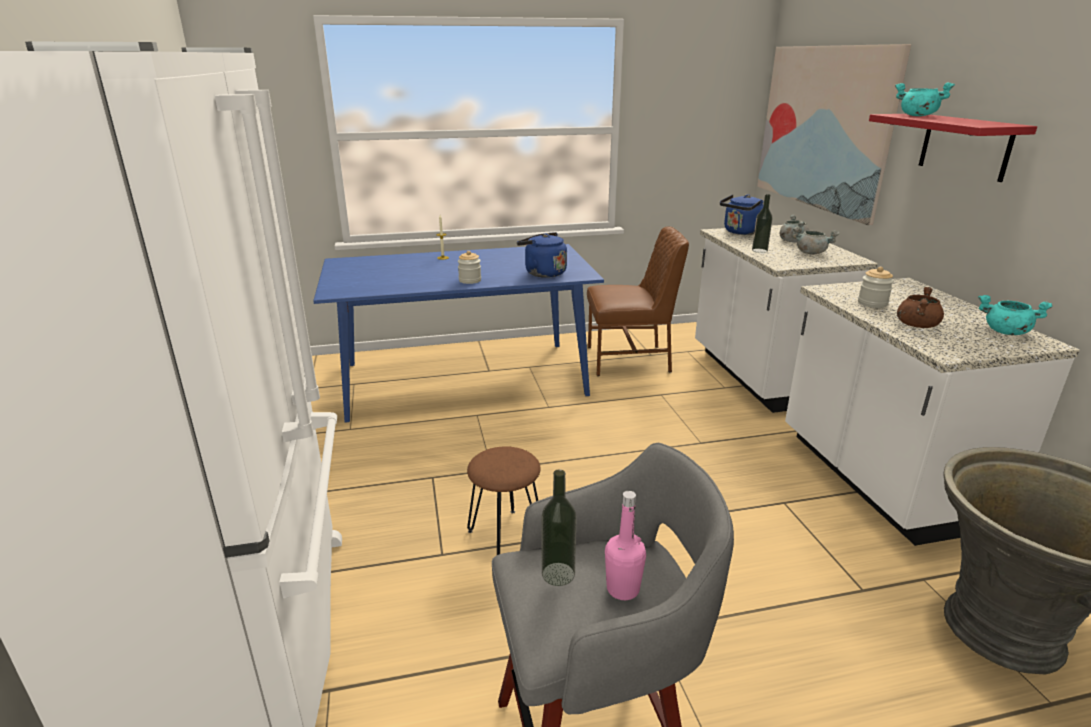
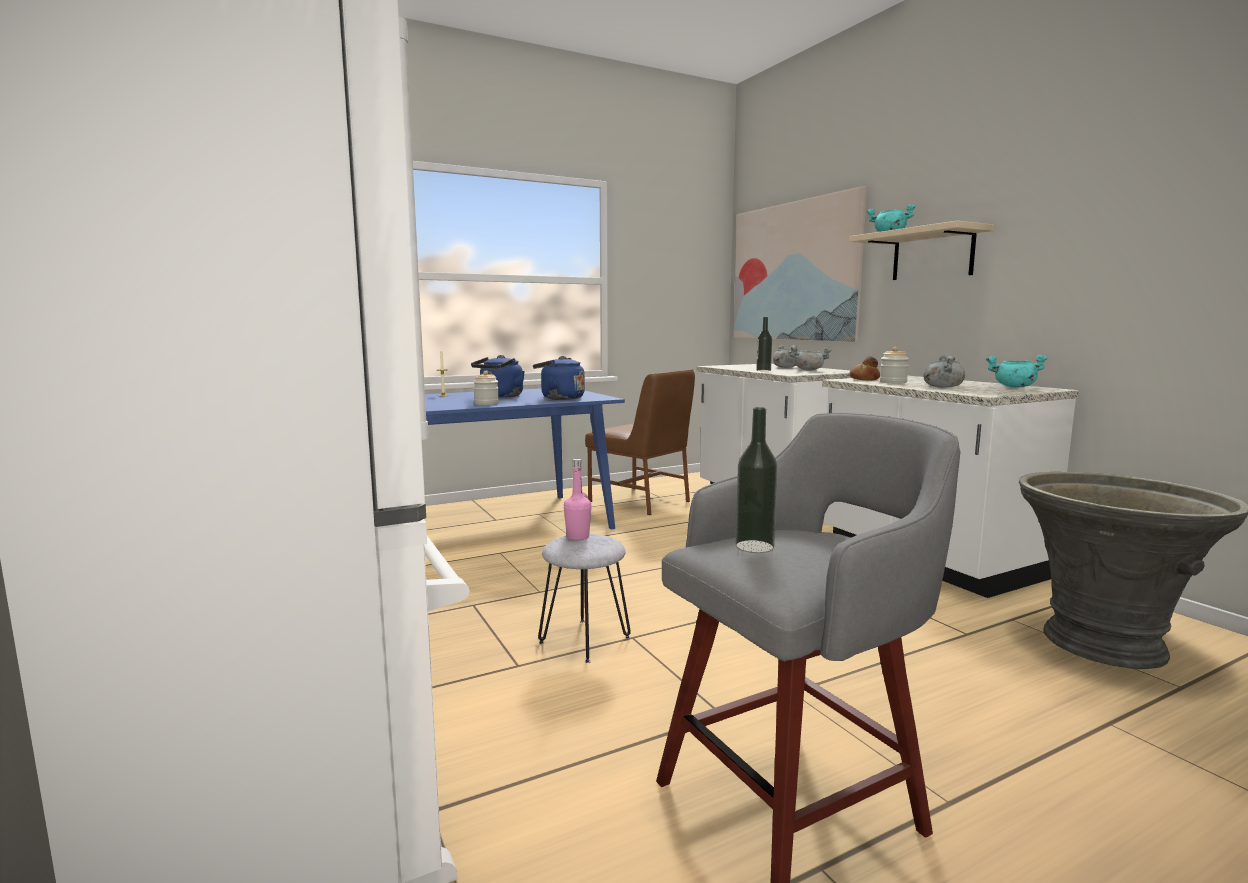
camera: 15 degrees left, 15 degrees down
brown stool [467,446,541,555] -> grey stool [538,534,631,663]
brown chair [587,226,689,376] -> brown chair turned 60 degrees clockwise [585,369,695,515]
pink bottle [605,491,646,600] -> pink bottle moved to [564,459,591,540]
blue kettle [720,194,764,235] -> blue kettle moved to [471,355,525,398]
red shelf [869,114,1037,182] -> beige shelf [849,221,994,280]
brown cooking pot [897,287,944,328] -> grey cooking pot [924,355,965,388]
none -> bread [849,356,880,380]

